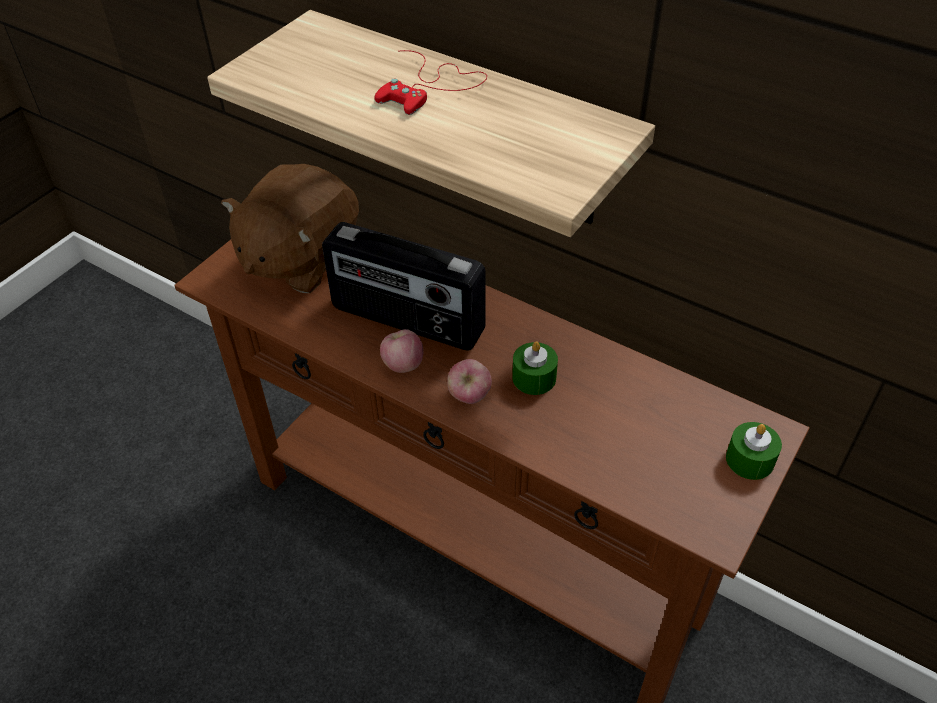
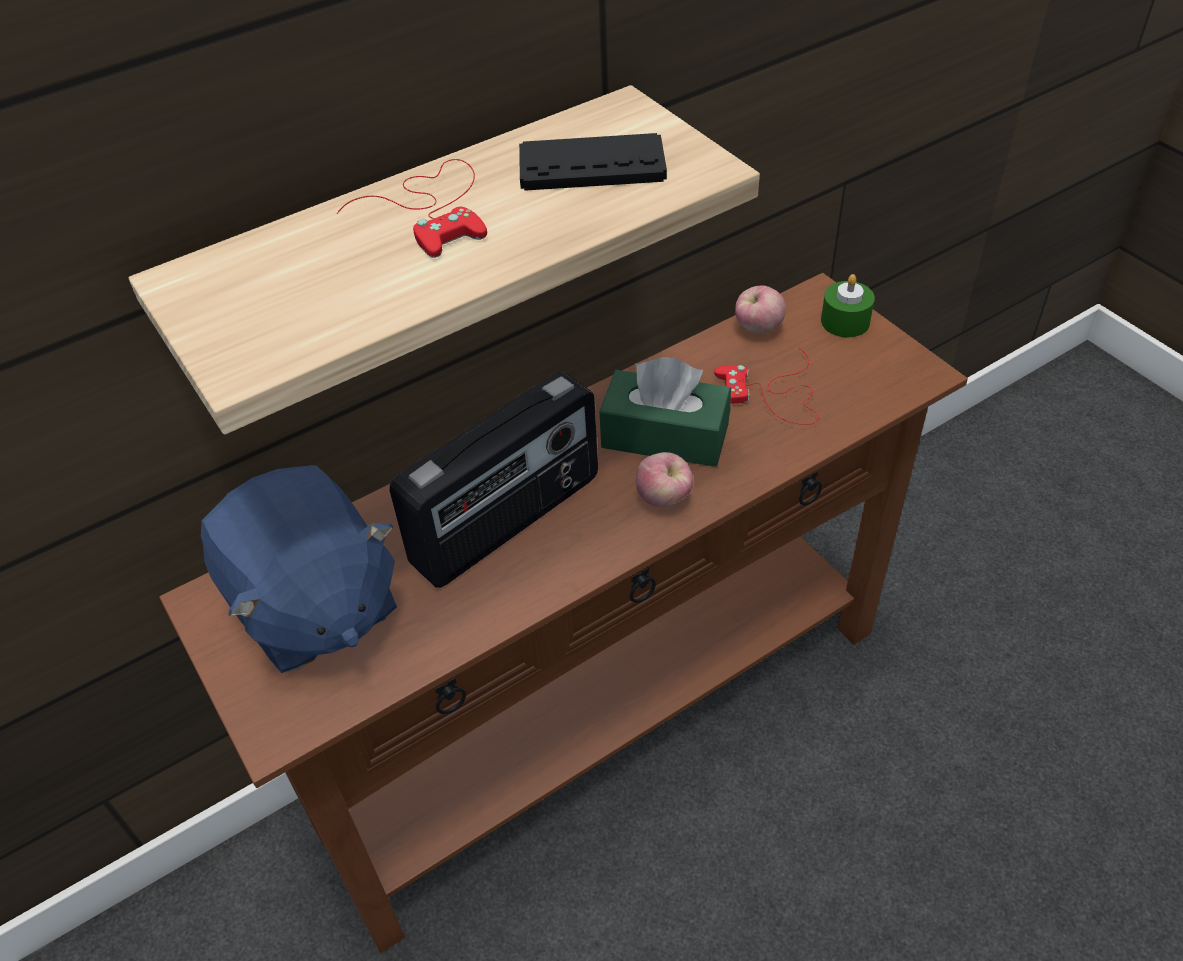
camera: 65 degrees left, 0 degrees up
brown plush toy [221,164,359,293] -> blue plush toy [201,465,397,673]
apple [380,329,423,373] -> apple moved to [735,285,786,334]
green candle [512,341,558,395] -> green tissue box [599,357,731,467]
none -> black game controller [519,133,667,191]
none -> red game controller [714,348,819,425]

